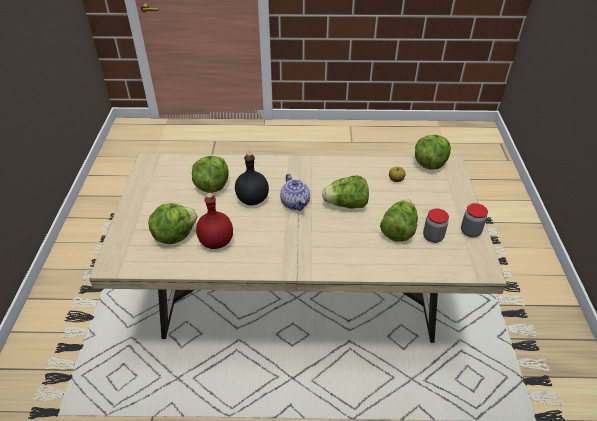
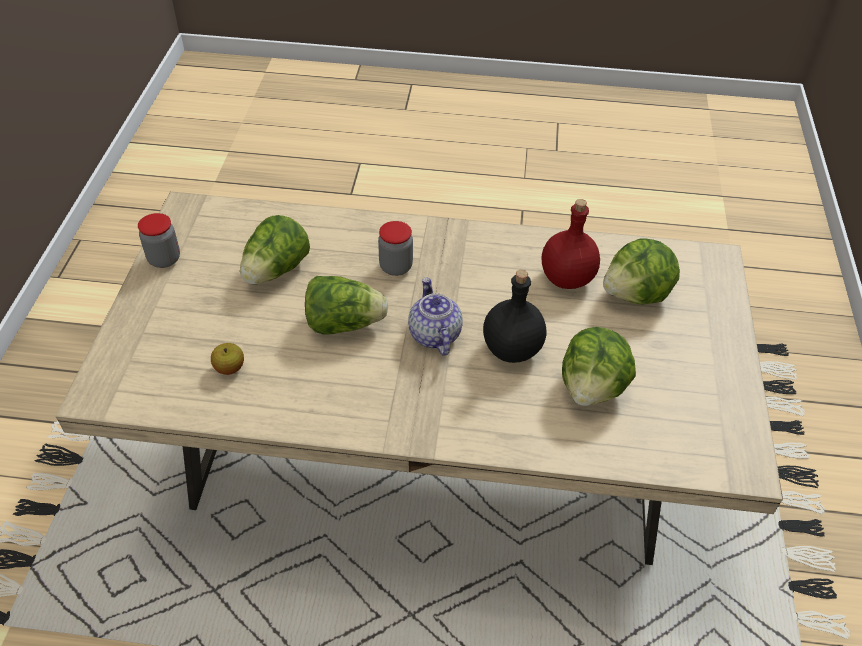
camera: 175 degrees left, 5 degrees up
lettuce [415,135,451,169] -> none
jar [423,208,449,243] -> jar moved to [378,221,413,276]

